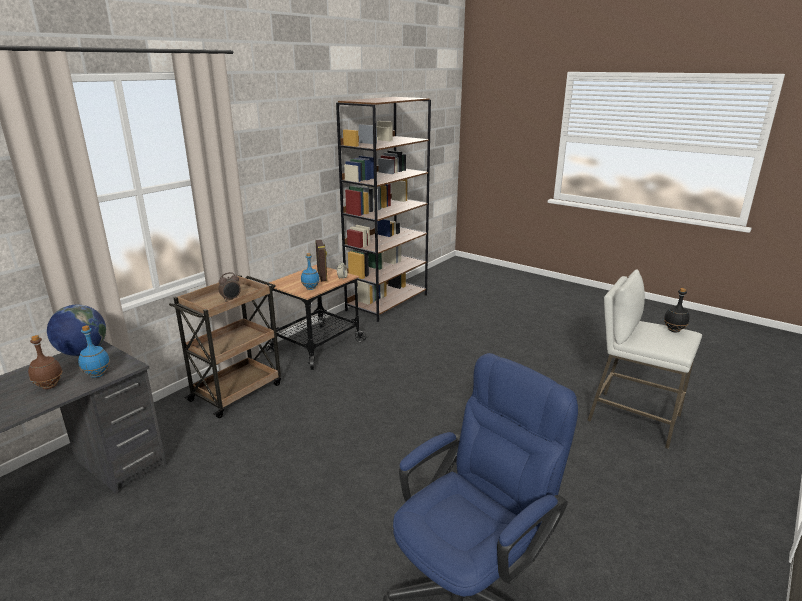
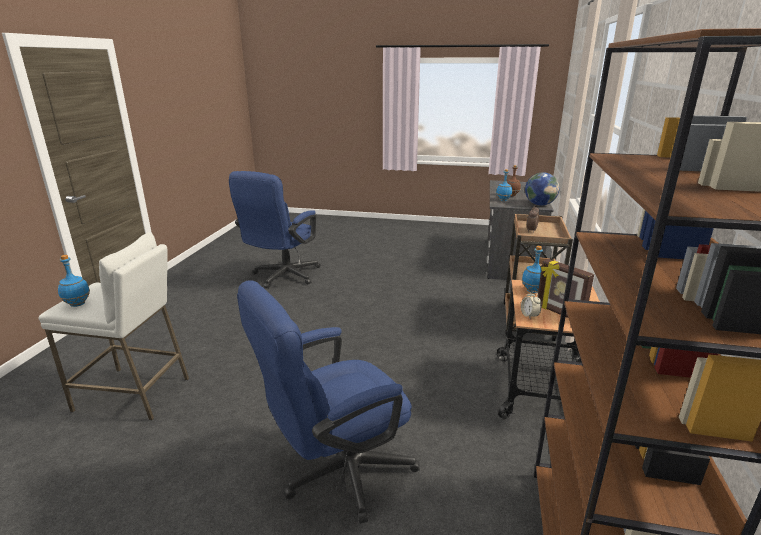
camera: 155 degrees right, 0 degrees up
black bottle [664,288,690,333] -> blue bottle [58,255,90,307]
none -> blue office chair [237,280,420,524]

